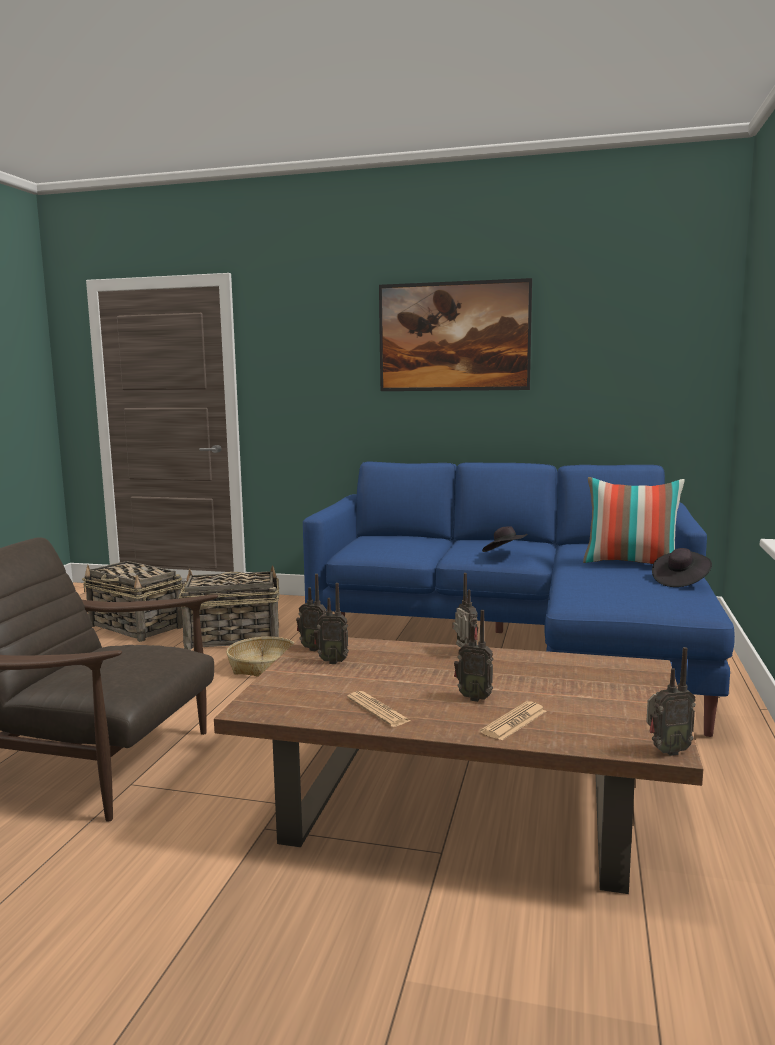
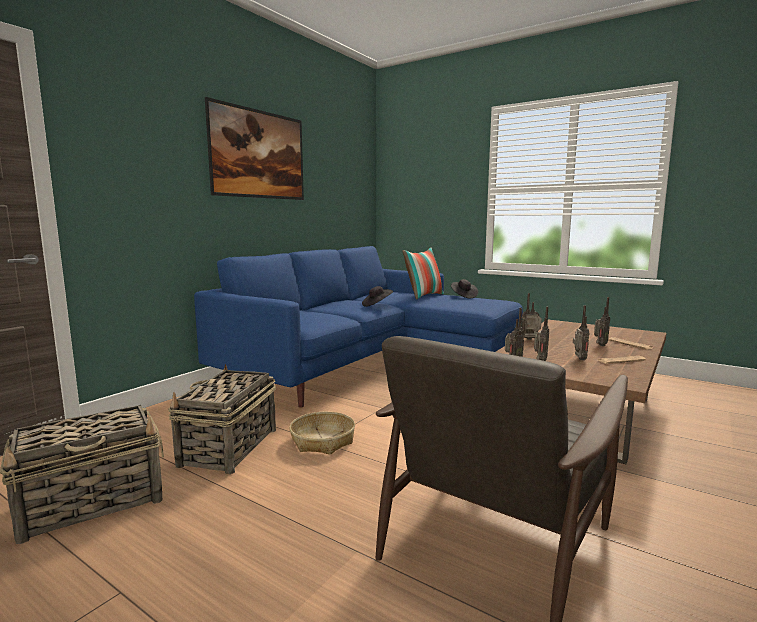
camera: 70 degrees left, 0 degrees up
radio [646,647,696,756] -> radio moved to [573,305,589,360]

